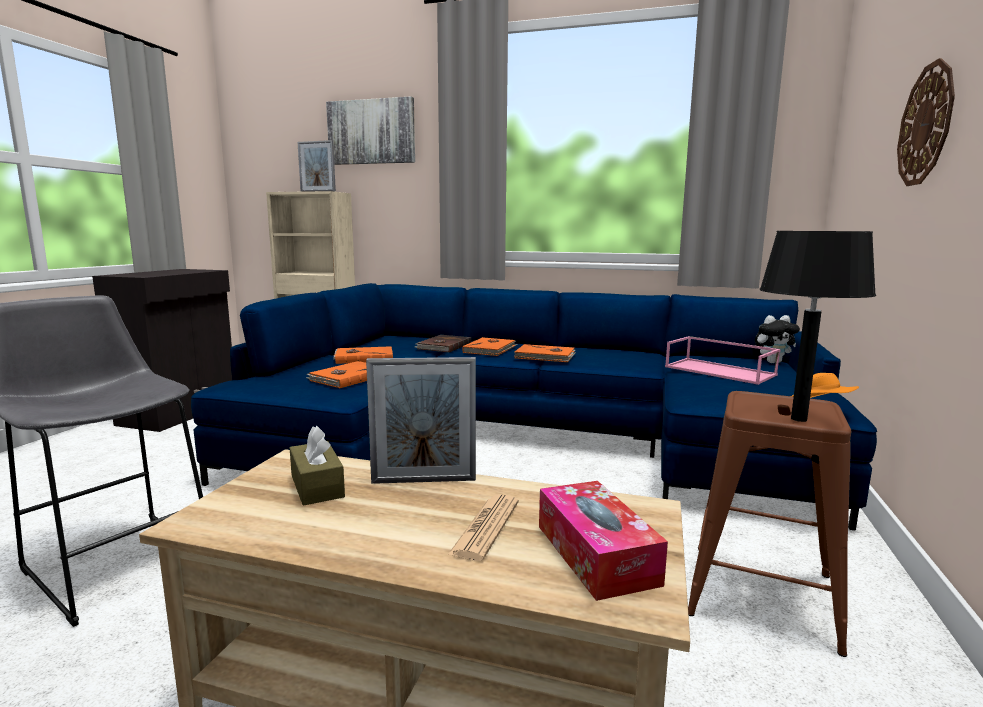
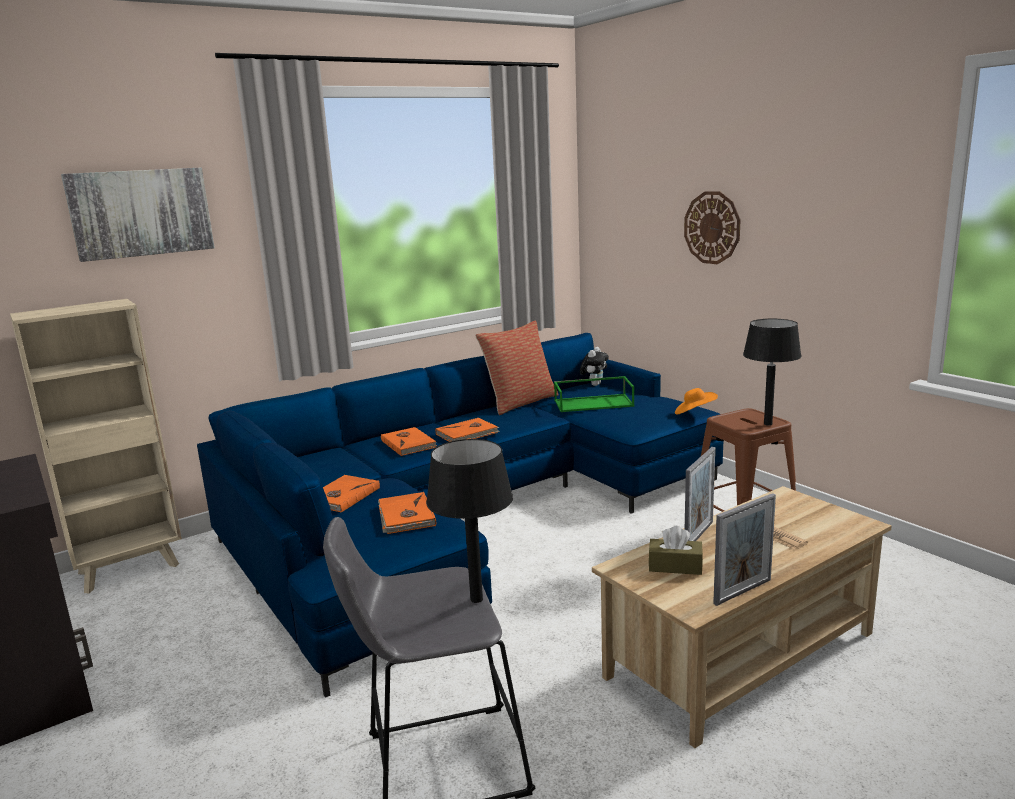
camera: 50 degrees left, 5 degrees up
picture frame [297,140,336,192] -> picture frame moved to [713,493,776,606]
brown book [415,335,472,353] -> none
tissue box [539,481,668,601] -> none
pink tray [665,336,781,385] -> green tray [554,376,634,412]
none -> black table lamp [426,439,513,603]
none -> pillow [475,320,559,415]

